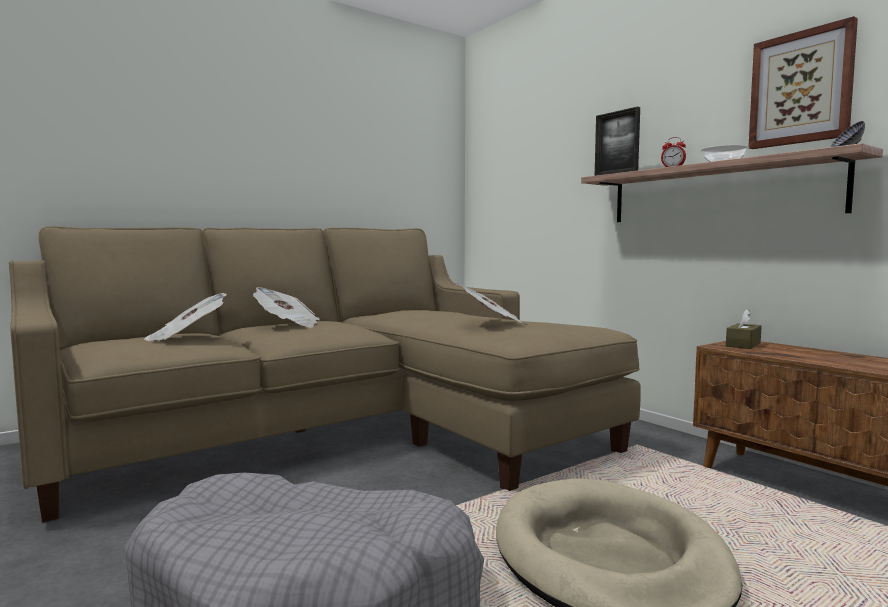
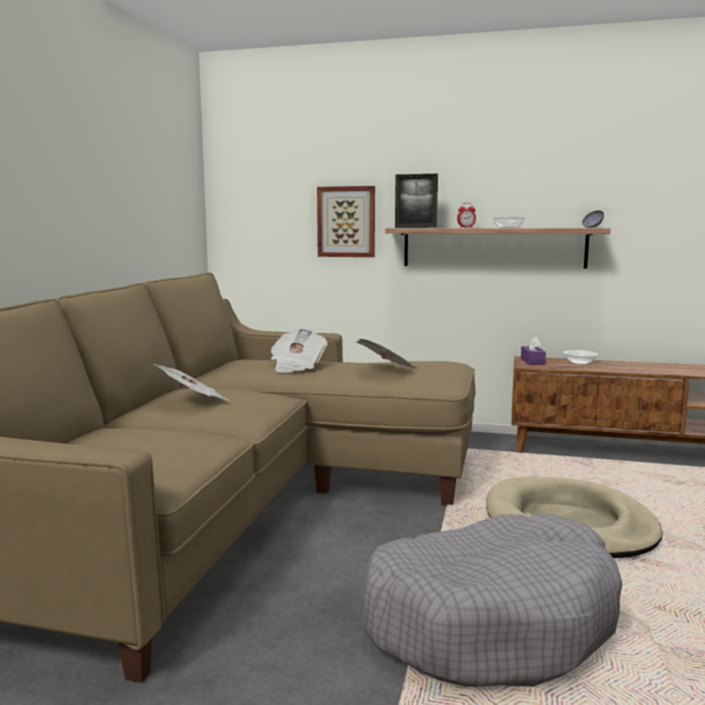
camera: 40 degrees left, 5 degrees up
newspaper [144,293,227,341] -> newspaper moved to [270,329,328,373]
brown tissue box [726,309,762,349] -> purple tissue box [521,336,546,365]
picture [749,16,858,149] -> picture moved to [317,186,375,257]
none -> bowl [563,350,598,365]

